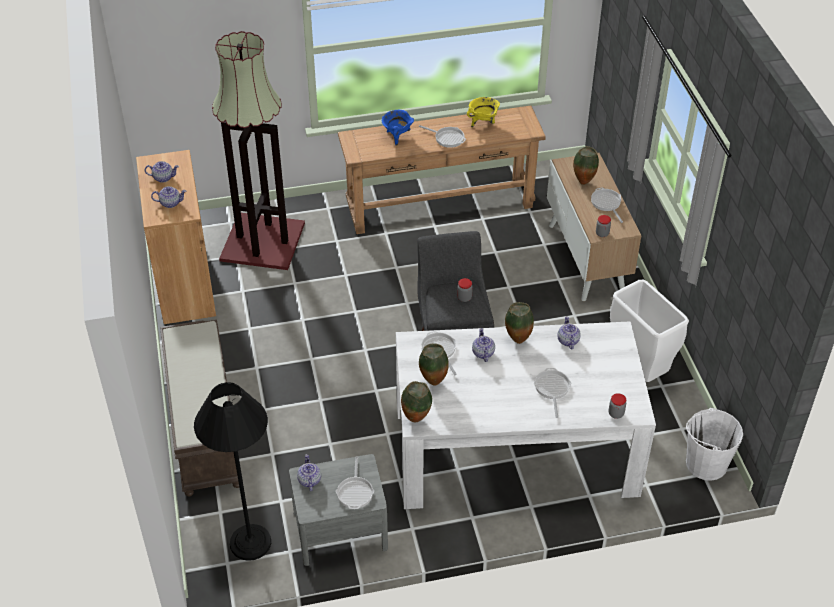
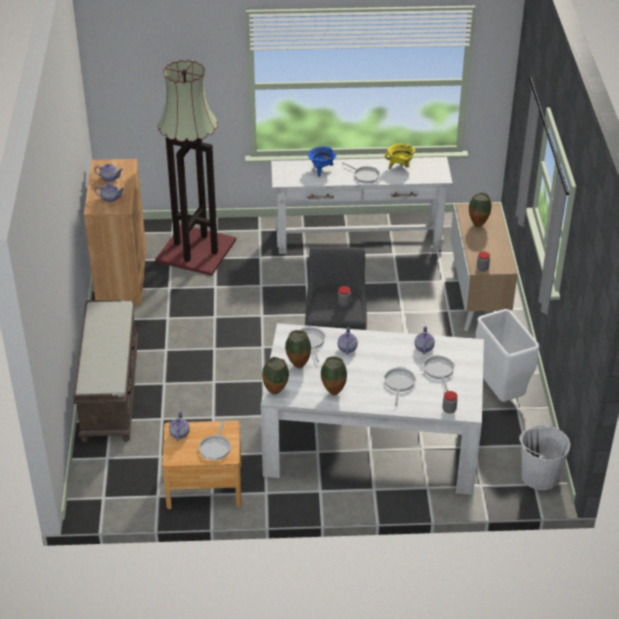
camera: 10 degrees right, 5 degrees down
black floor lamp [194,382,271,561] -> none
grey nightstand [289,454,388,566] -> brown nightstand [162,421,242,509]
brown console table [338,105,546,234] -> white console table [271,157,453,254]
vase [505,302,534,344] -> vase moved to [321,356,347,396]
frying pan [591,187,623,223] -> frying pan moved to [423,354,455,392]

